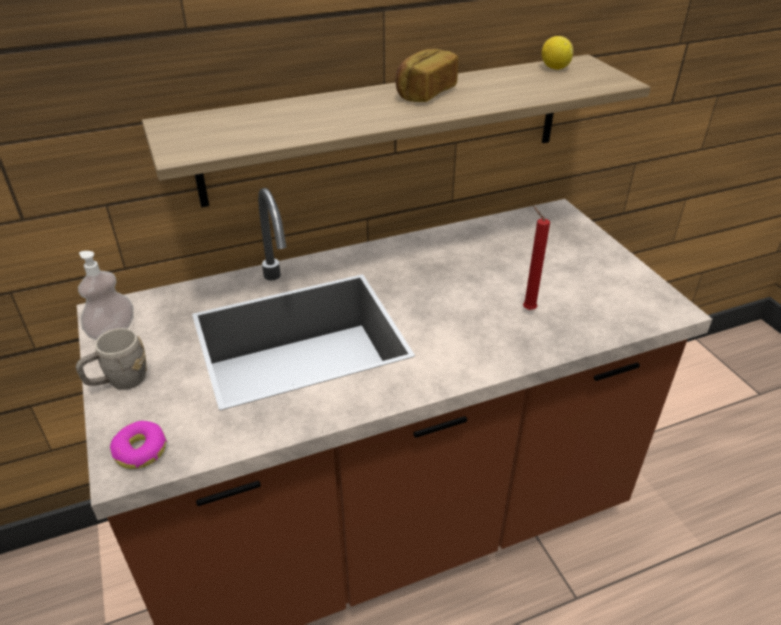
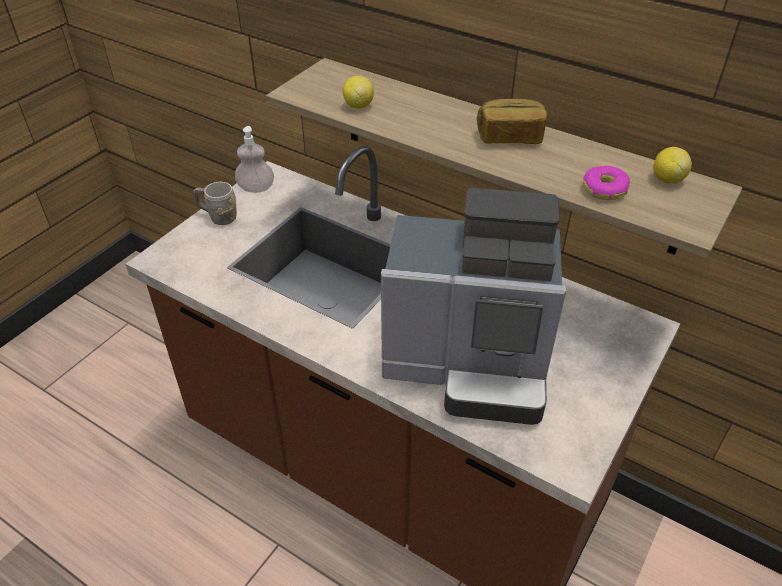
camera: 55 degrees right, 5 degrees up
donut [110,421,167,469] -> donut moved to [583,166,630,200]
red candle [523,206,550,310] -> coffee machine [381,188,566,425]
none -> lemon [343,76,374,108]

